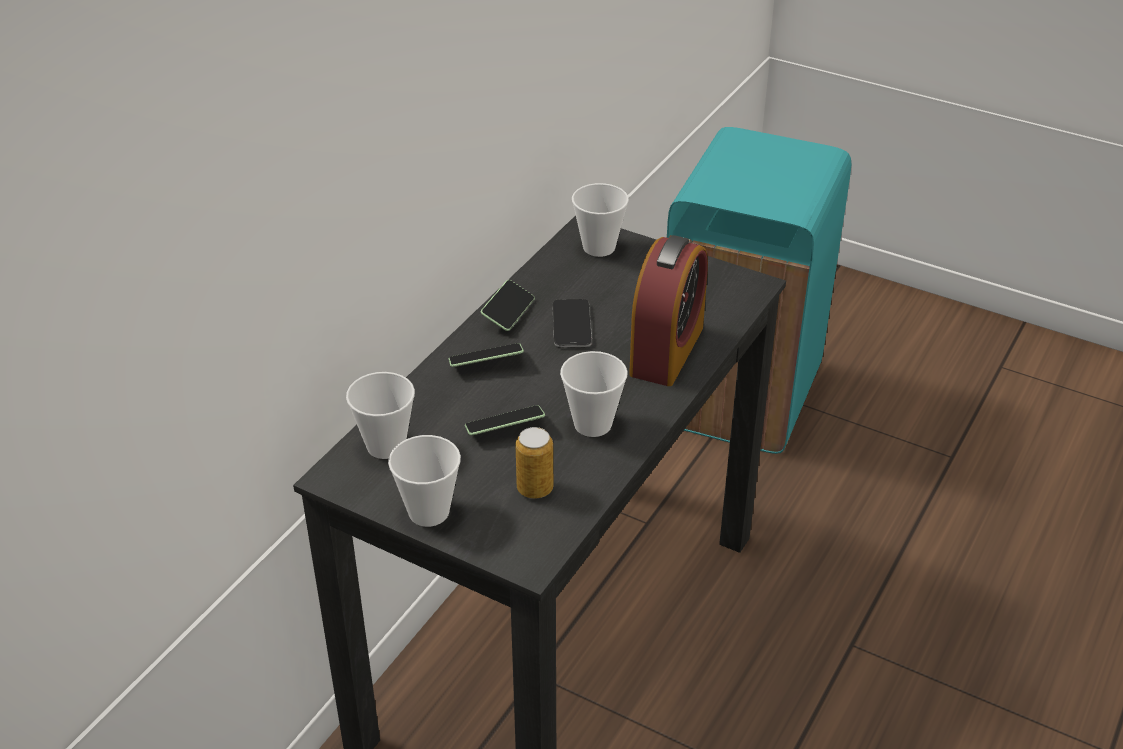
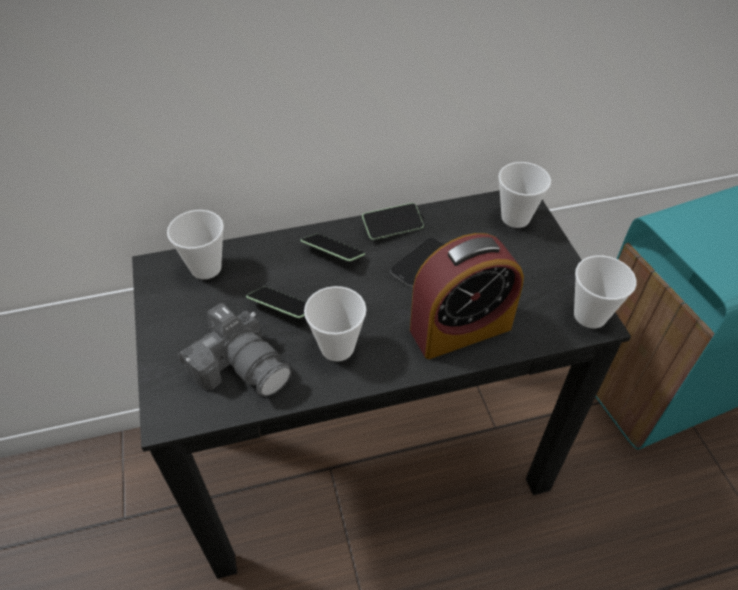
camera: 45 degrees right, 10 degrees up
cup [388,435,461,527] -> cup moved to [574,255,636,328]
can [515,427,553,499] -> camera [178,303,291,397]

